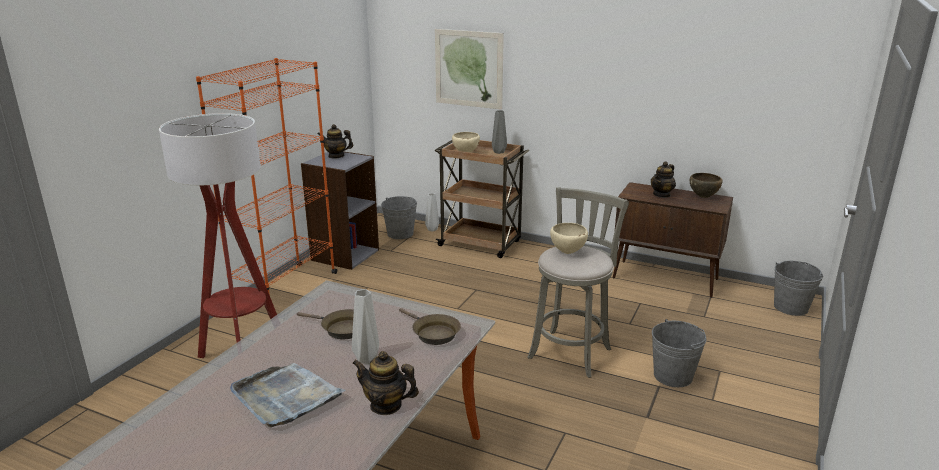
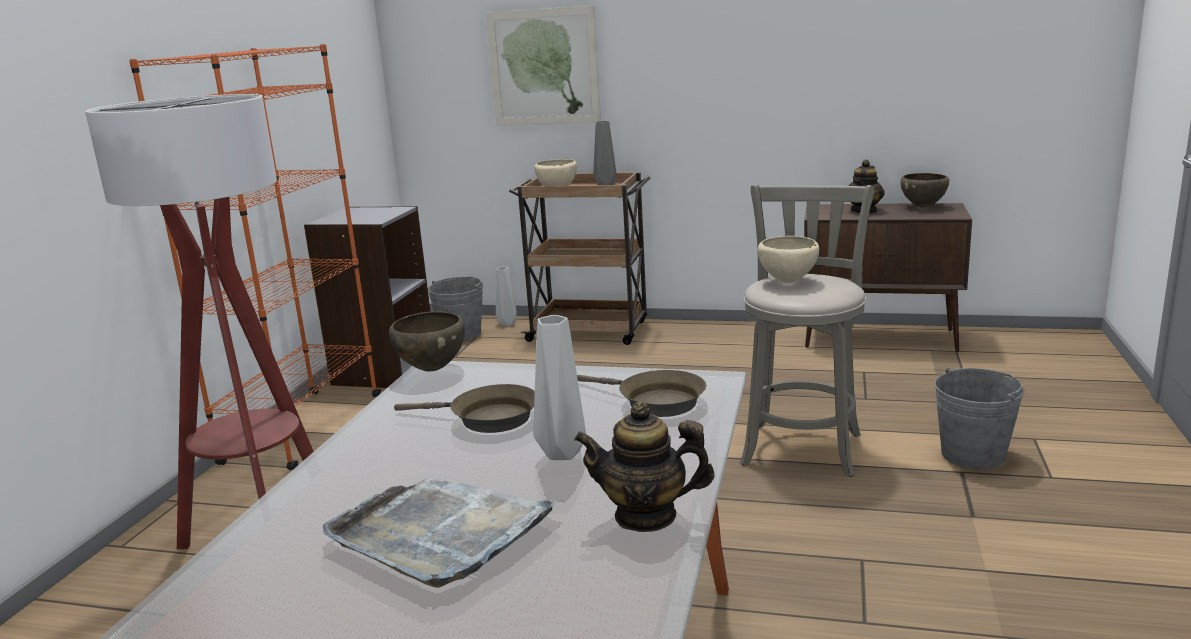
camera: 10 degrees left, 5 degrees down
teapot [318,124,353,159] -> none
grey bucket [774,261,823,316] -> none
none -> brown bowl [389,312,465,371]

